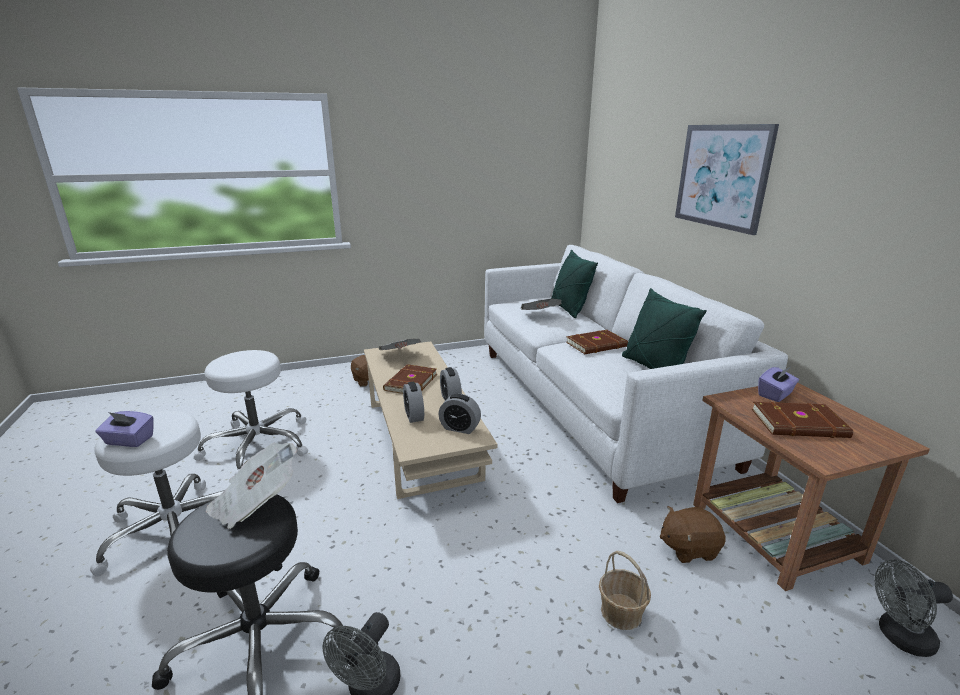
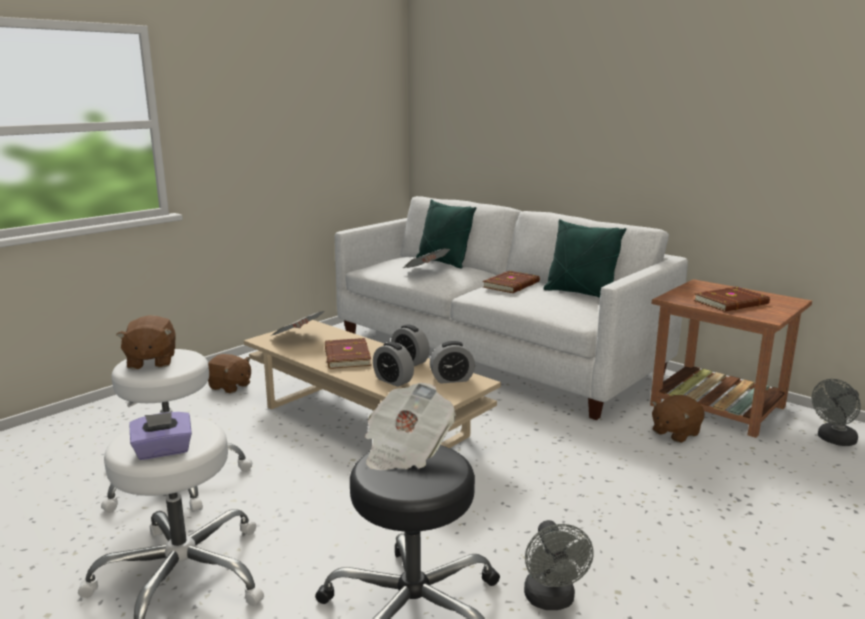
camera: 30 degrees left, 5 degrees down
basket [599,551,651,630] -> none
picture [675,124,779,235] -> none
purple tissue box [758,367,799,402] -> none
none -> brown plush toy [116,315,176,370]

